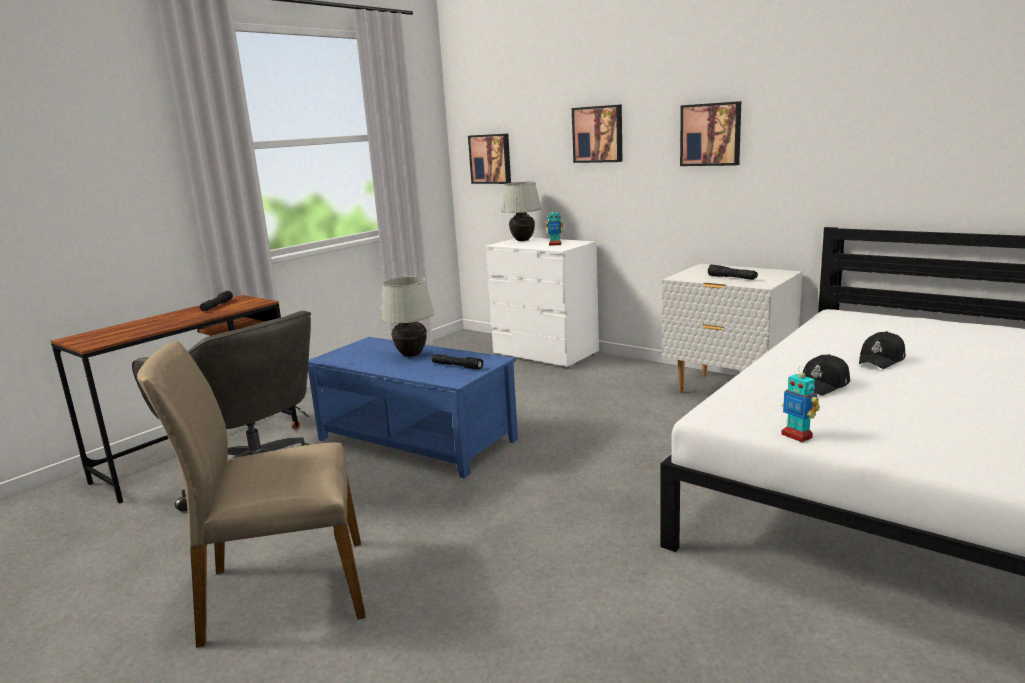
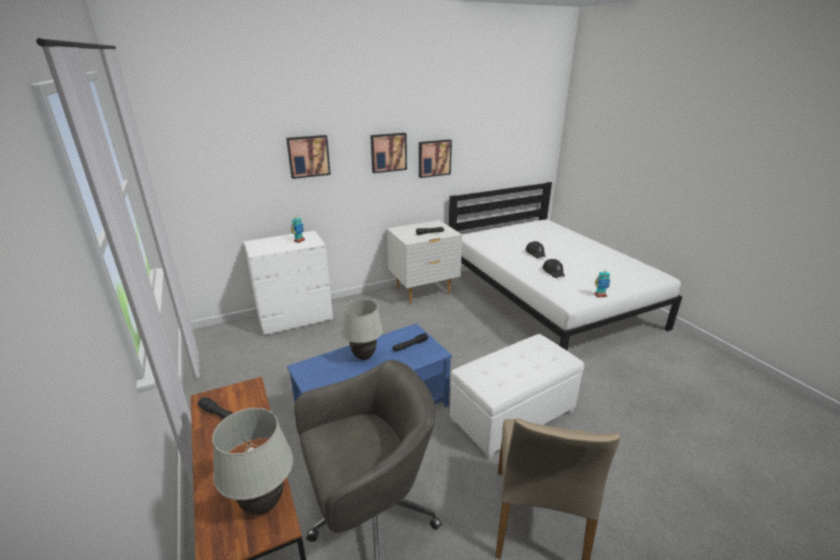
camera: 65 degrees left, 10 degrees up
picture [468,134,511,184] -> picture moved to [419,139,452,178]
white table lamp [501,182,541,241] -> white table lamp moved to [212,408,294,515]
none -> white ottoman [450,334,584,459]

